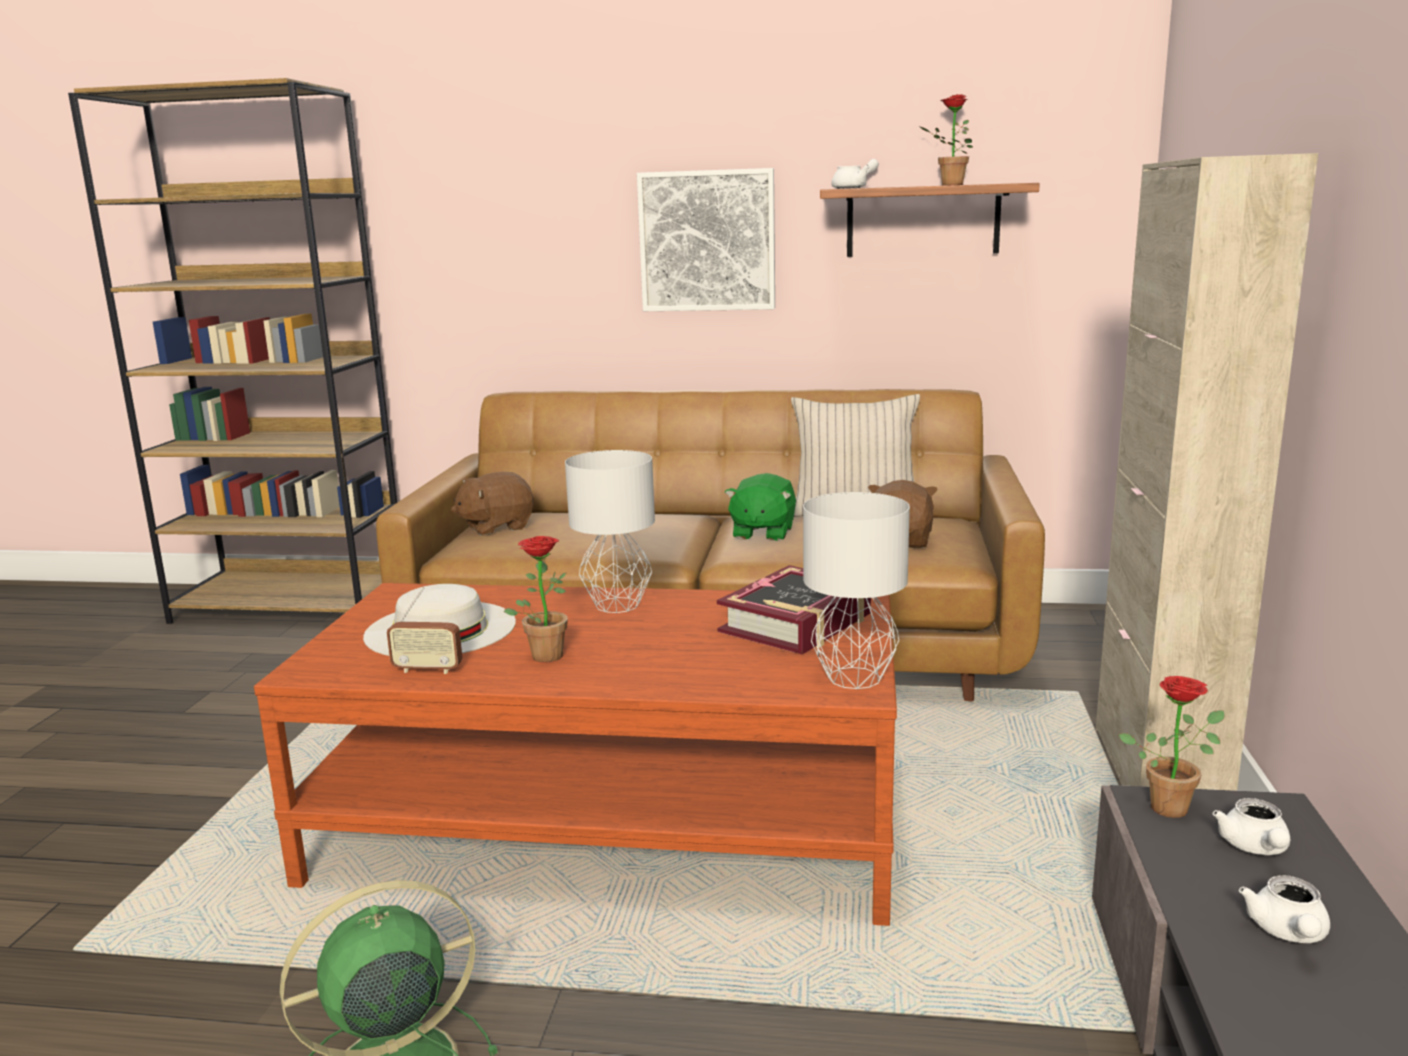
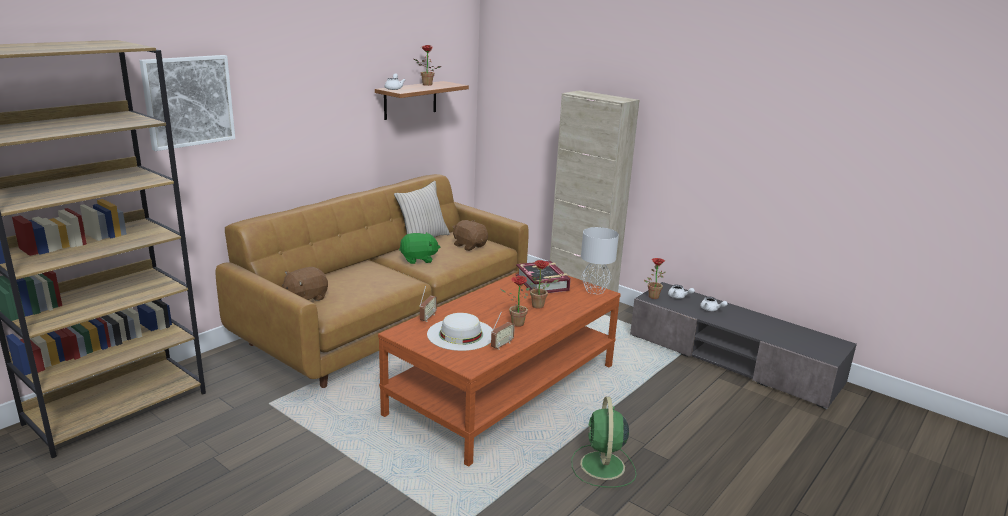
camera: 60 degrees left, 5 degrees up
brown plush toy [451,472,534,536] -> brown plush toy turned 45 degrees clockwise [282,267,328,301]
grey table lamp [565,450,655,613] -> none
picture [637,168,775,311] -> picture moved to [139,55,235,151]
green plush toy [725,473,796,541] -> green plush toy turned 60 degrees counterclockwise [399,232,440,264]
none -> radio [419,286,437,322]
none -> potted plant [530,260,559,309]

